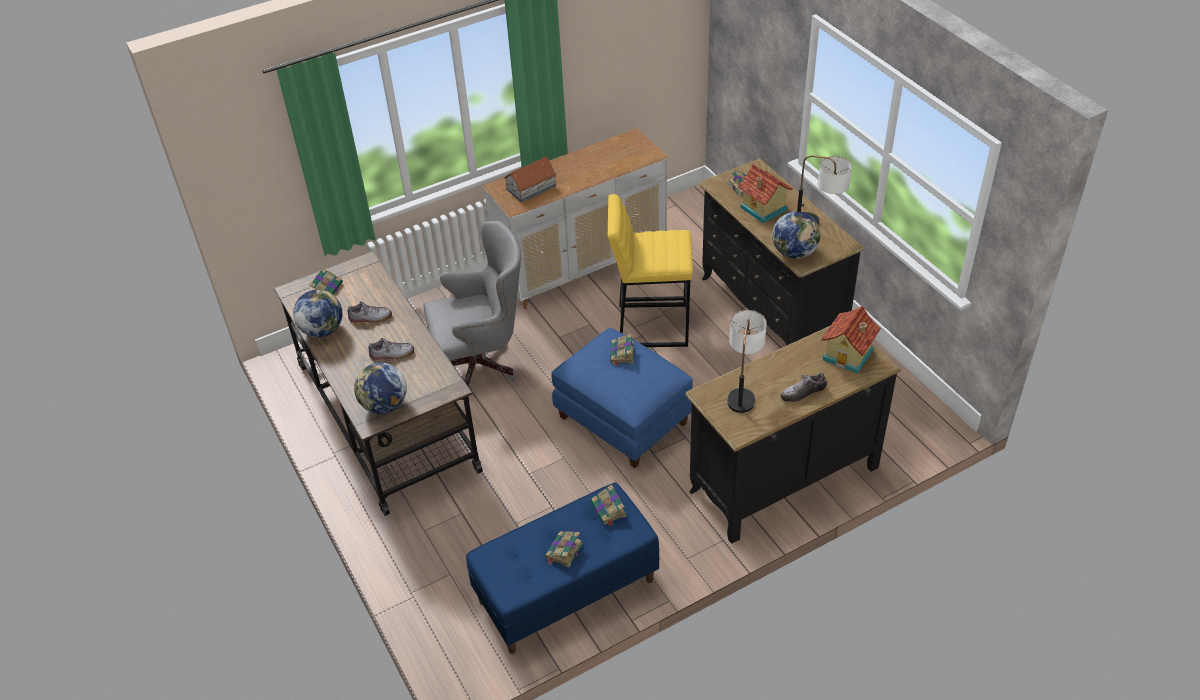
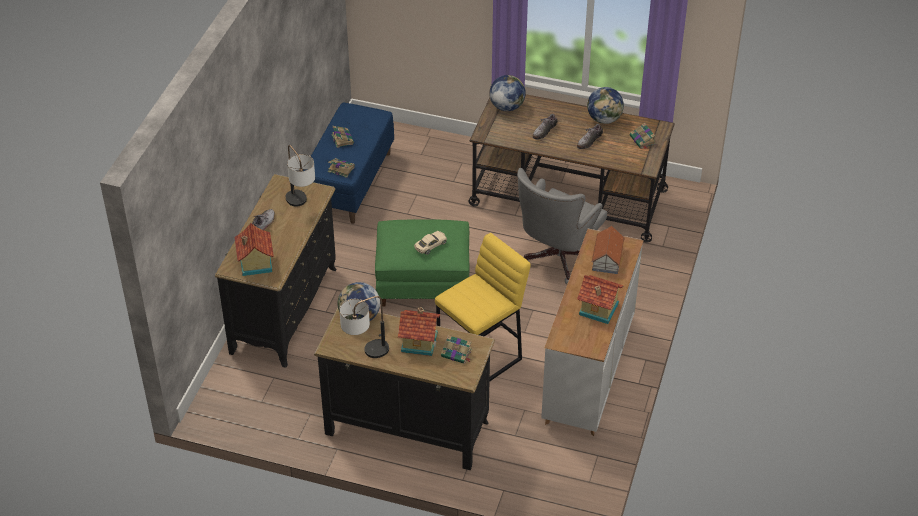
camera: 135 degrees right, 0 degrees up
blue ottoman [552,328,693,468] -> green ottoman [375,219,469,307]
book [610,333,635,366] -> beige toy car [414,231,447,255]
none -> toy house [577,275,624,324]

